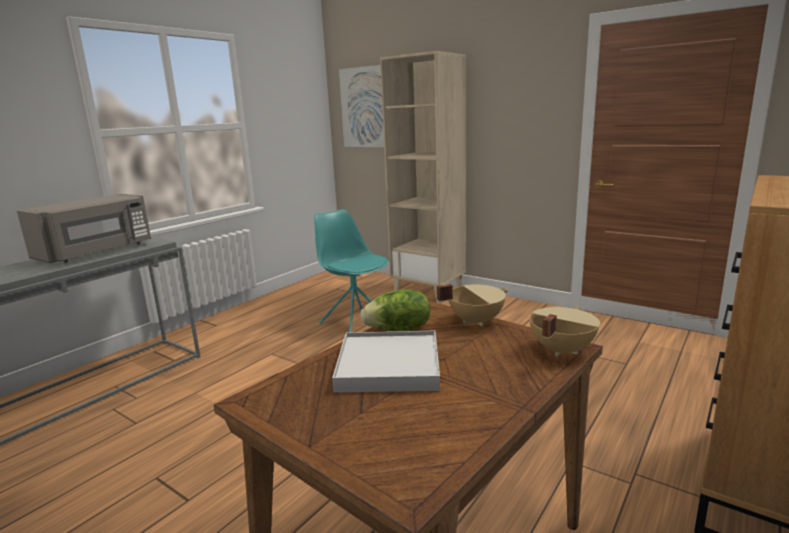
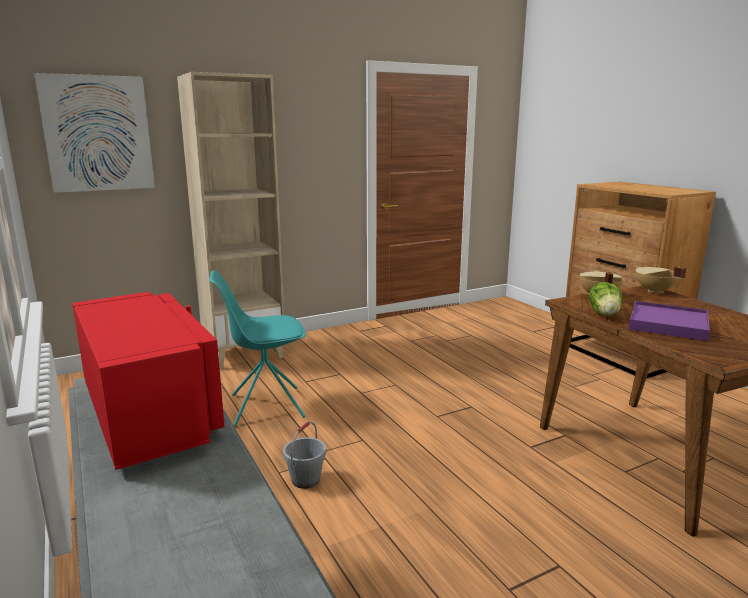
camera: 65 degrees left, 0 degrees up
grey microwave [17,194,151,263] -> red microwave [72,292,225,470]
white tray [332,331,440,393] -> purple tray [629,301,710,341]
none -> grey bucket [283,421,326,489]

